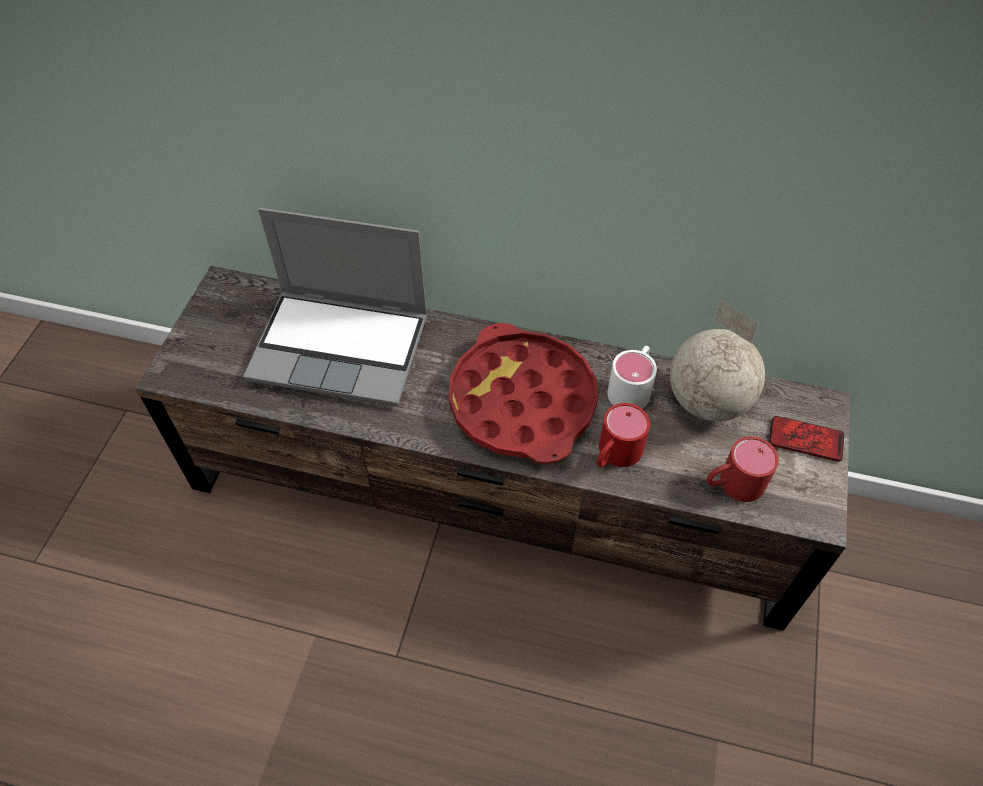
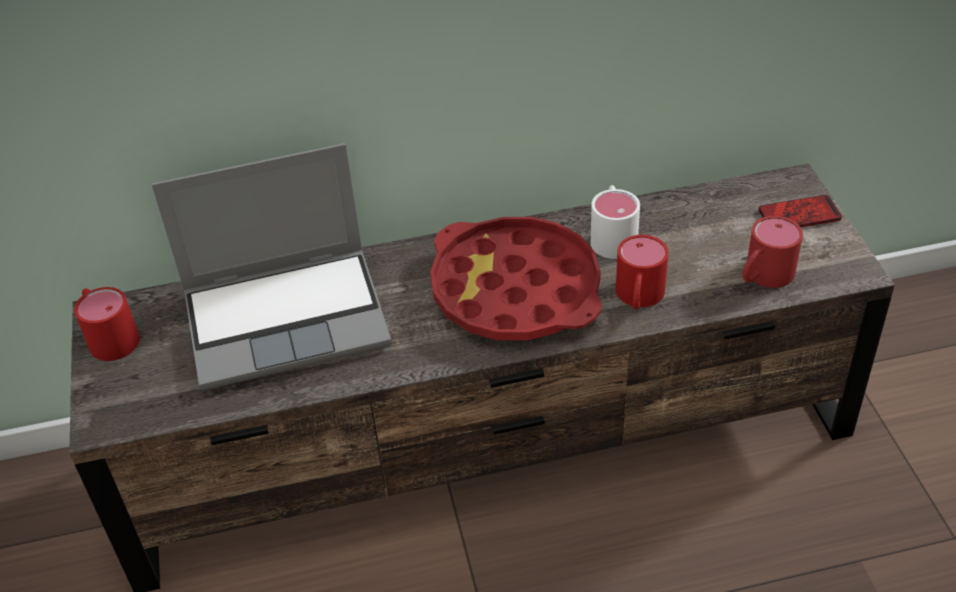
camera: 25 degrees left, 10 degrees down
globe [670,300,765,421] -> none
none -> red mug [74,287,140,361]

